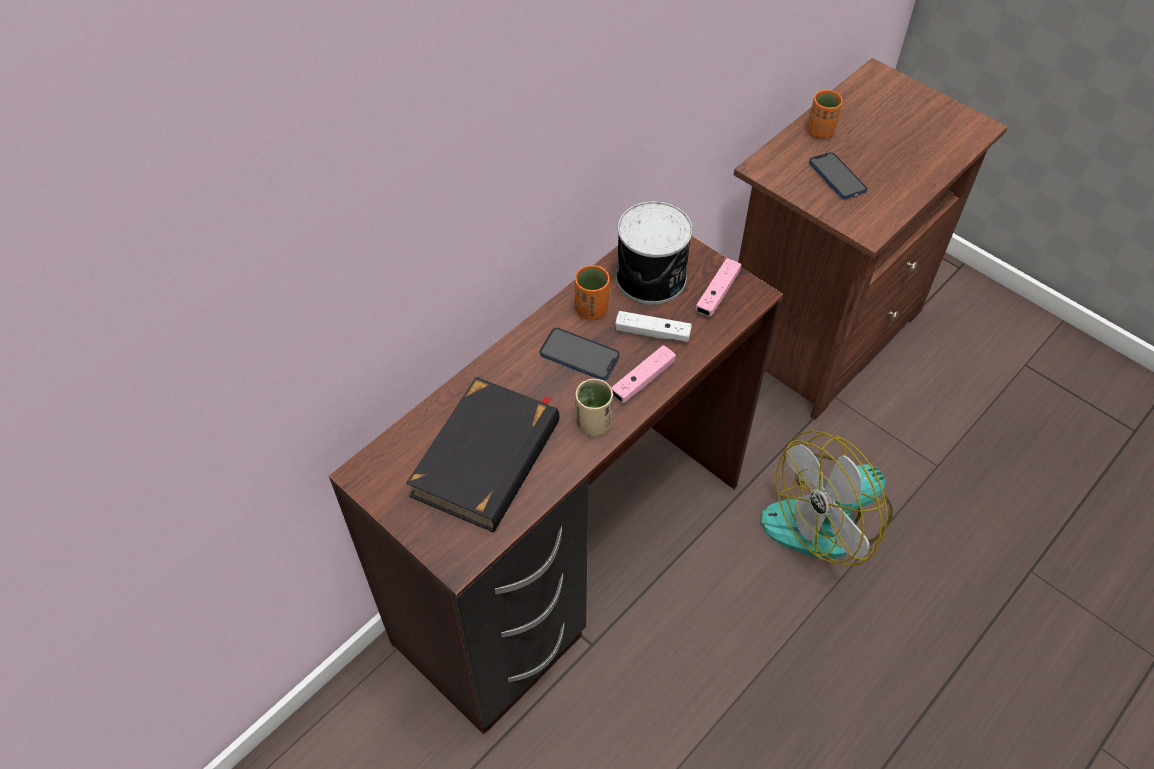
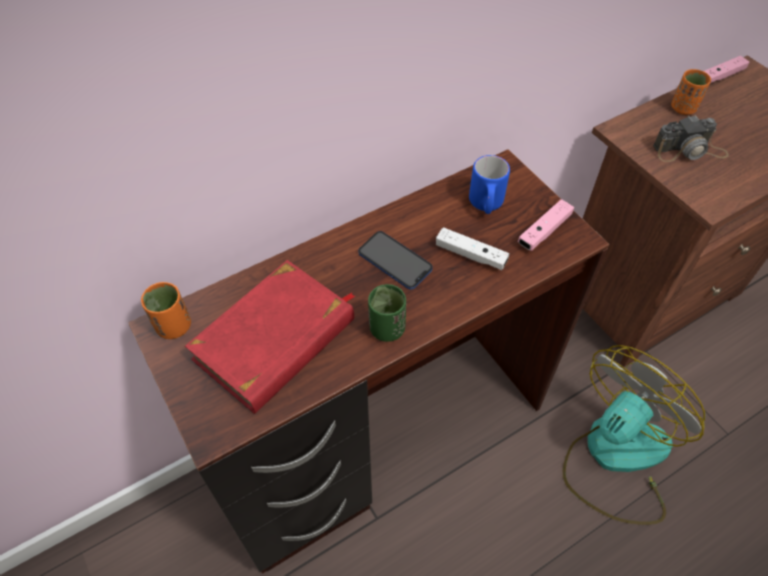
camera: 15 degrees right, 0 degrees up
black book [406,377,559,532] -> red book [185,260,355,414]
orange cup [575,265,609,320] -> orange cup moved to [141,282,191,339]
beige cup [576,379,613,436] -> green cup [368,284,406,342]
pink game controller [611,345,676,403] -> pink game controller moved to [704,56,750,83]
can [616,201,693,305] -> blue mug [469,155,510,214]
fan [760,430,893,566] -> fan turned 150 degrees clockwise [563,345,705,525]
phone [809,152,867,199] -> camera [653,115,729,162]

